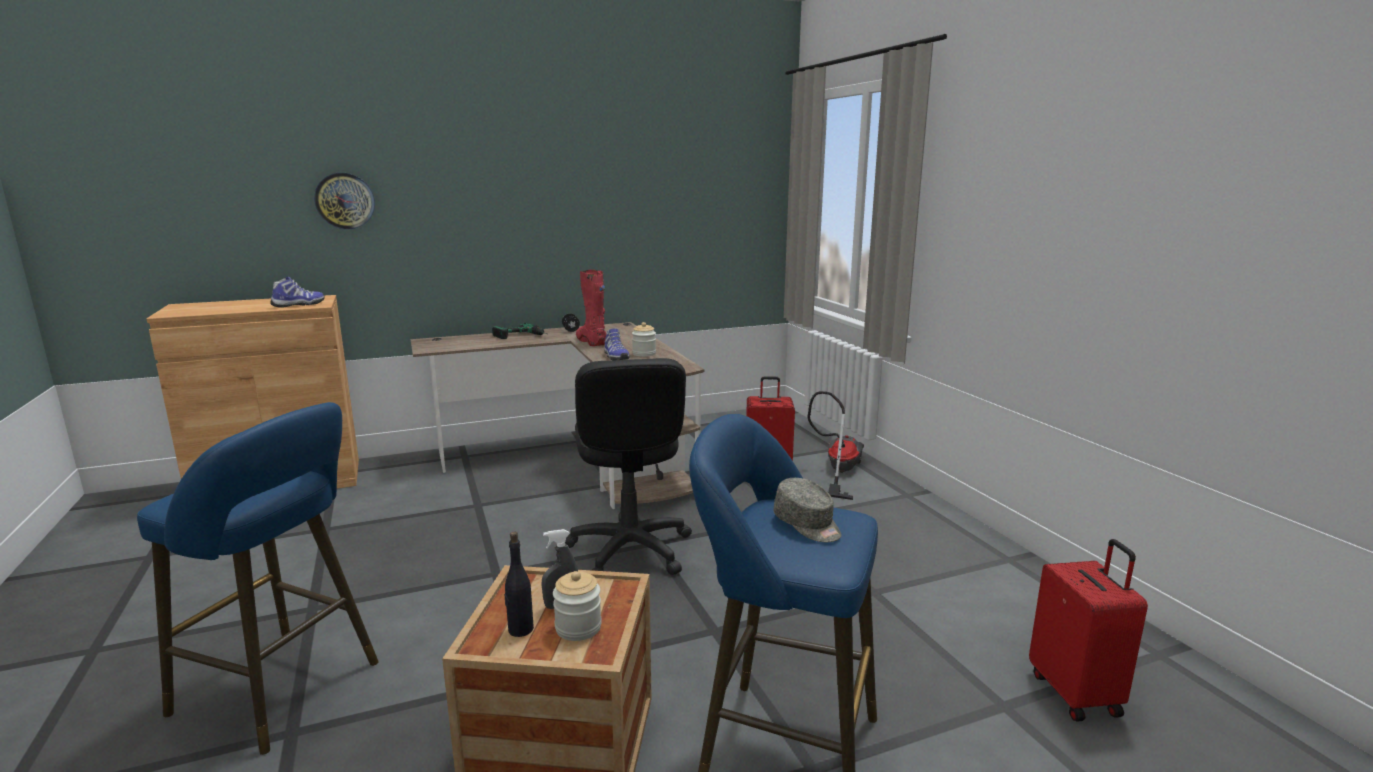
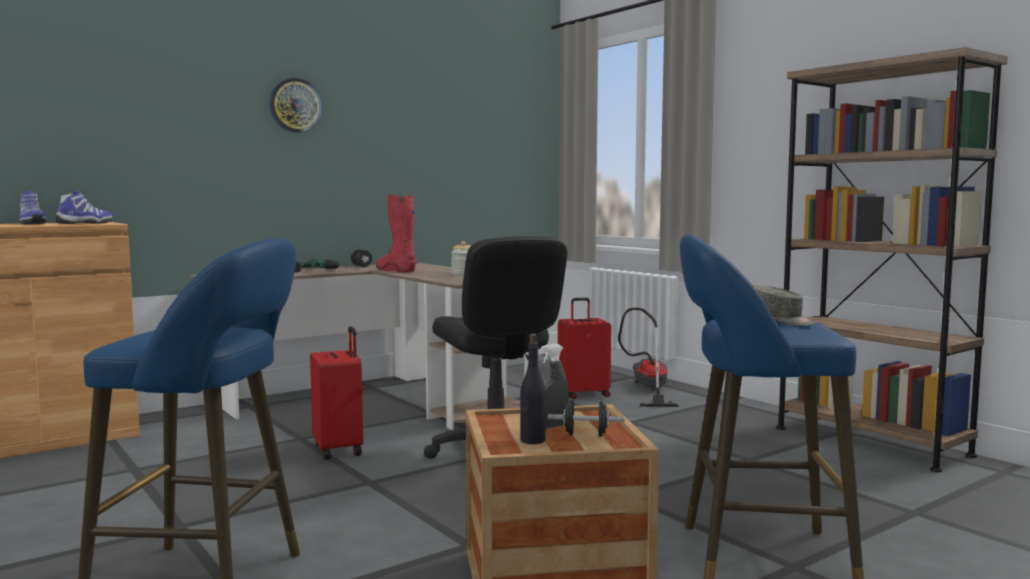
camera: 15 degrees left, 10 degrees down
wall clock [314,173,375,229] -> wall clock moved to [269,78,323,133]
jar [553,571,602,641] -> black dumbbell [548,400,625,437]
shoe [604,328,629,361] -> shoe moved to [19,191,46,225]
red suitcase [1029,539,1148,722] -> red suitcase moved to [310,326,363,460]
none -> brown bookcase [776,47,1008,472]

